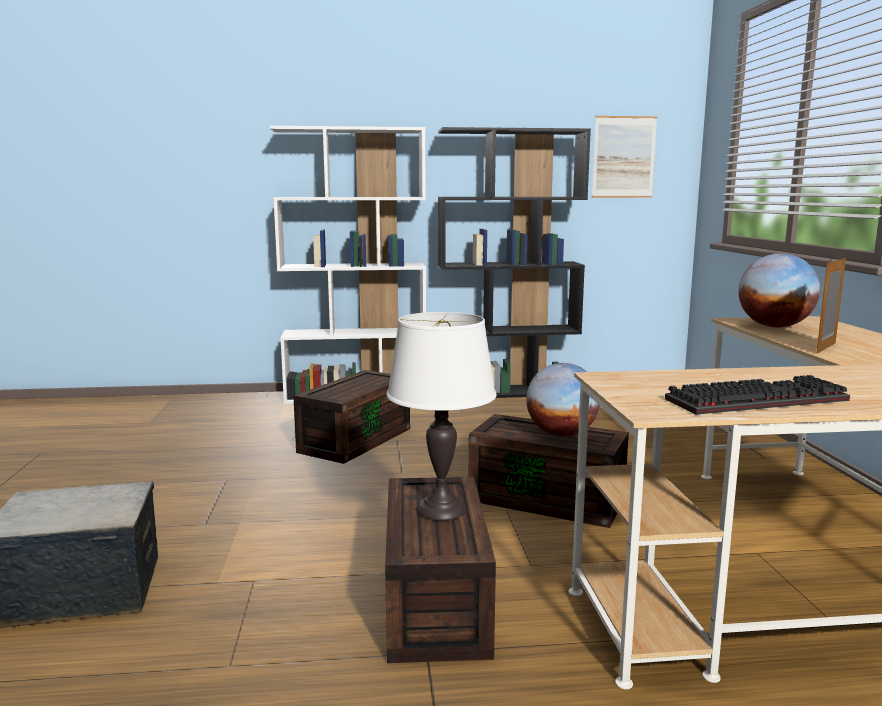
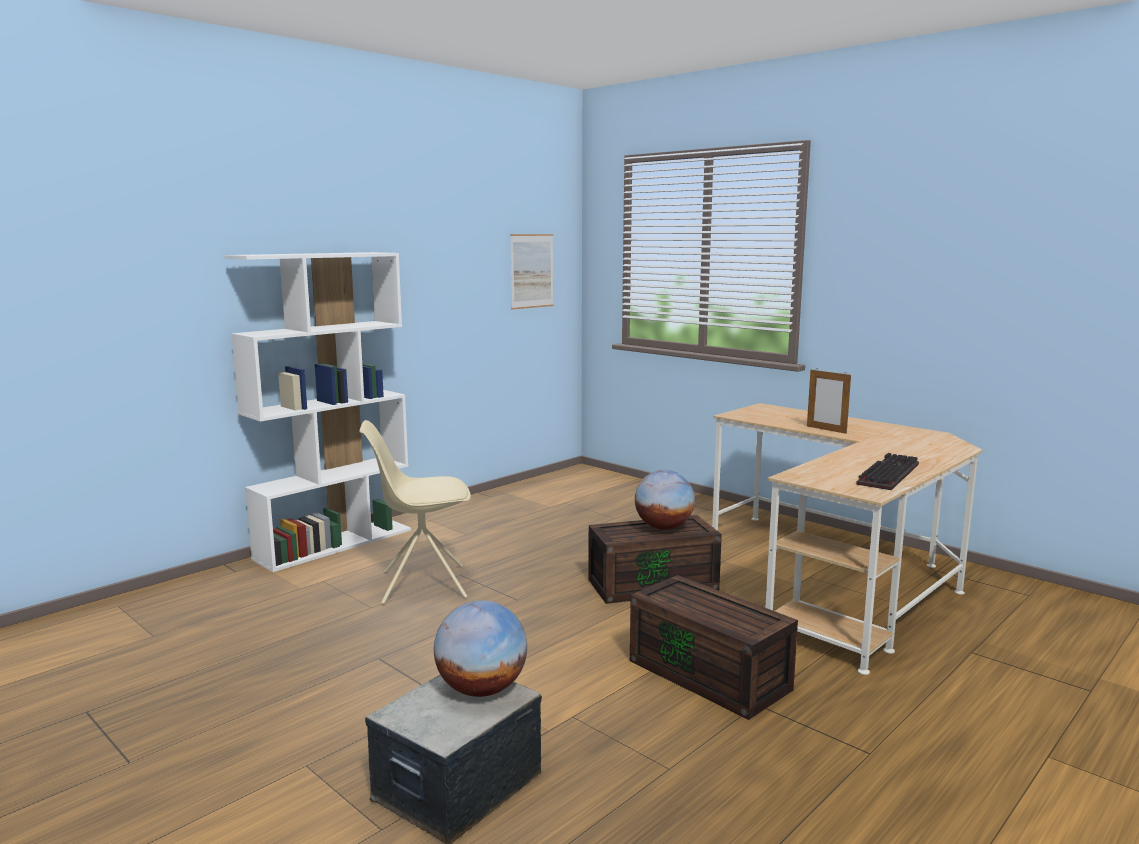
camera: 40 degrees left, 0 degrees up
brown storage box [293,370,410,464] -> beige chair [359,420,471,605]
white table lamp [386,312,496,520] -> none
black bookcase [438,127,591,398] -> none
globe [738,253,820,328] -> globe moved to [434,600,527,697]
picture frame [816,257,846,354] -> picture frame turned 45 degrees counterclockwise [807,368,851,434]

